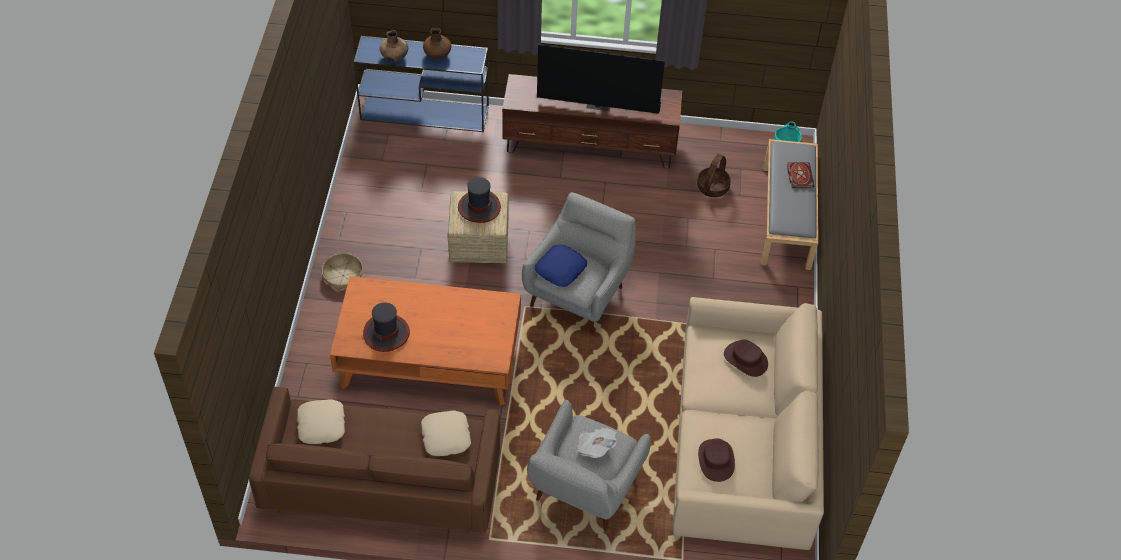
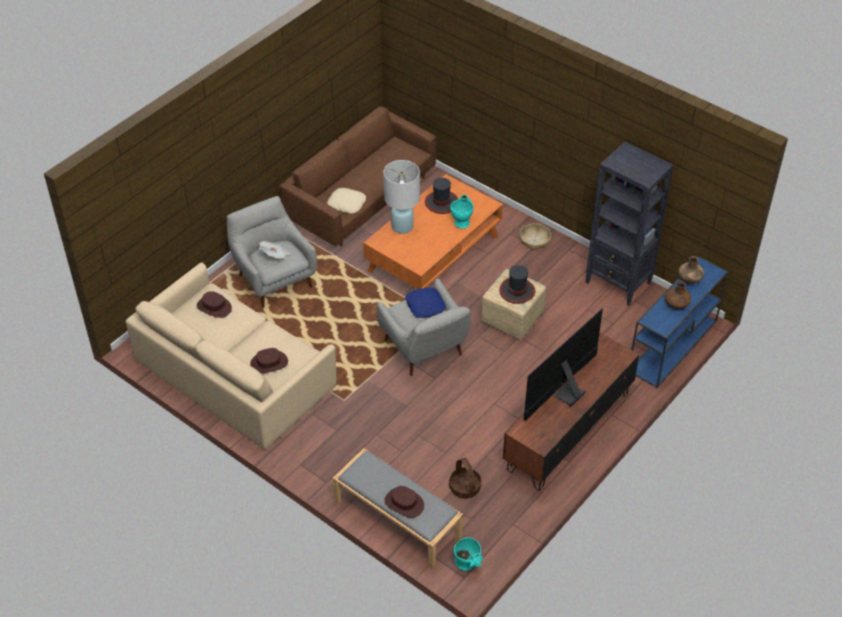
camera: 125 degrees right, 5 degrees down
beige pillow [297,399,345,444] -> none
book [787,162,814,188] -> brown hat [384,486,424,518]
none -> white table lamp [384,160,420,234]
none -> turquoise vase [450,195,473,229]
none -> black bookcase [586,142,674,306]

